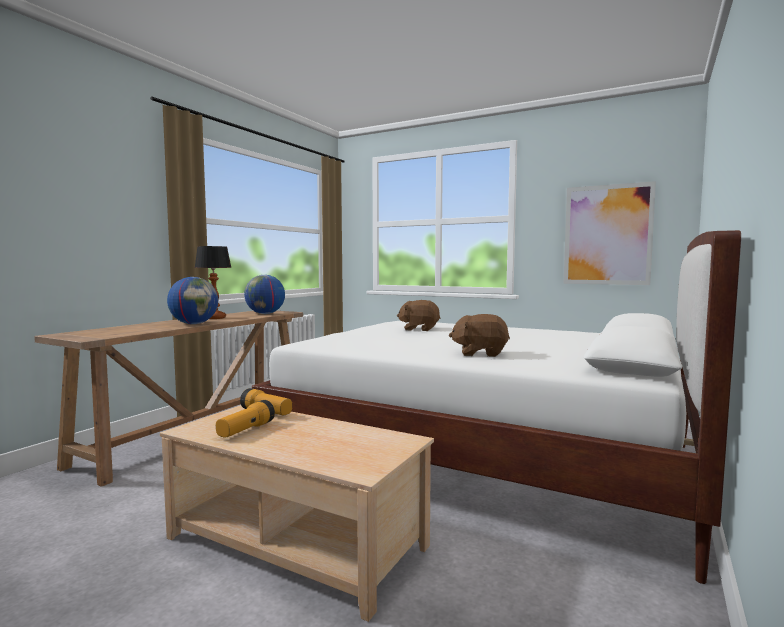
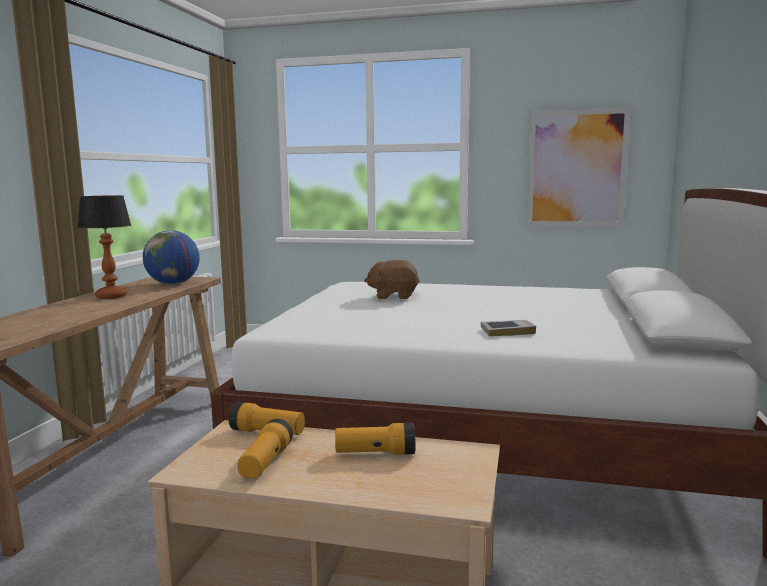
camera: 15 degrees left, 5 degrees up
globe [167,277,218,324] -> none
brown plush toy [449,314,510,357] -> book [481,320,536,337]
none -> flashlight [335,423,416,455]

